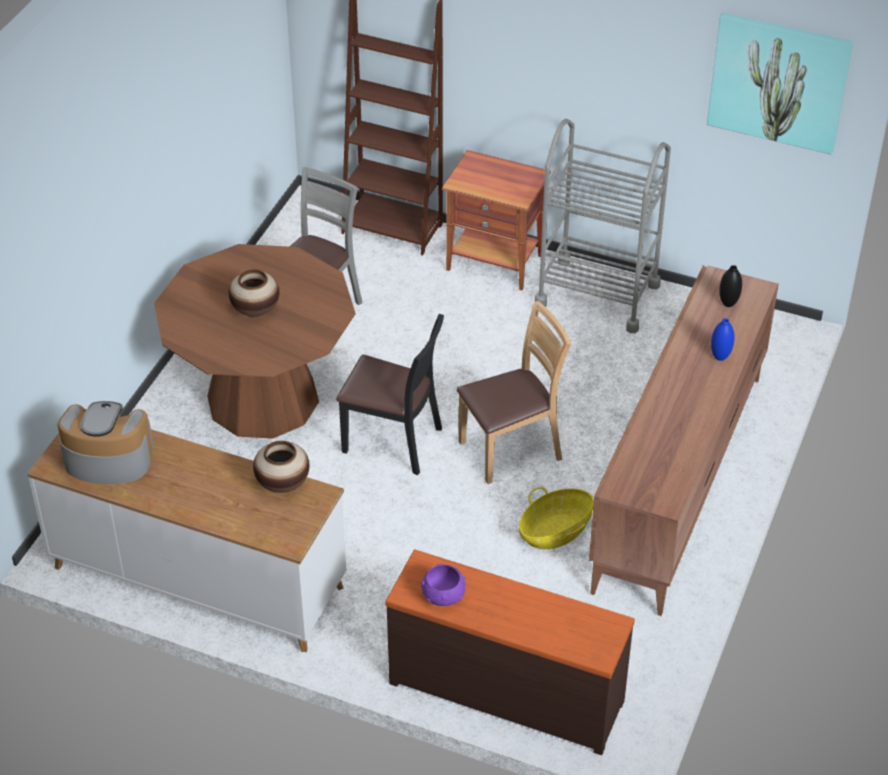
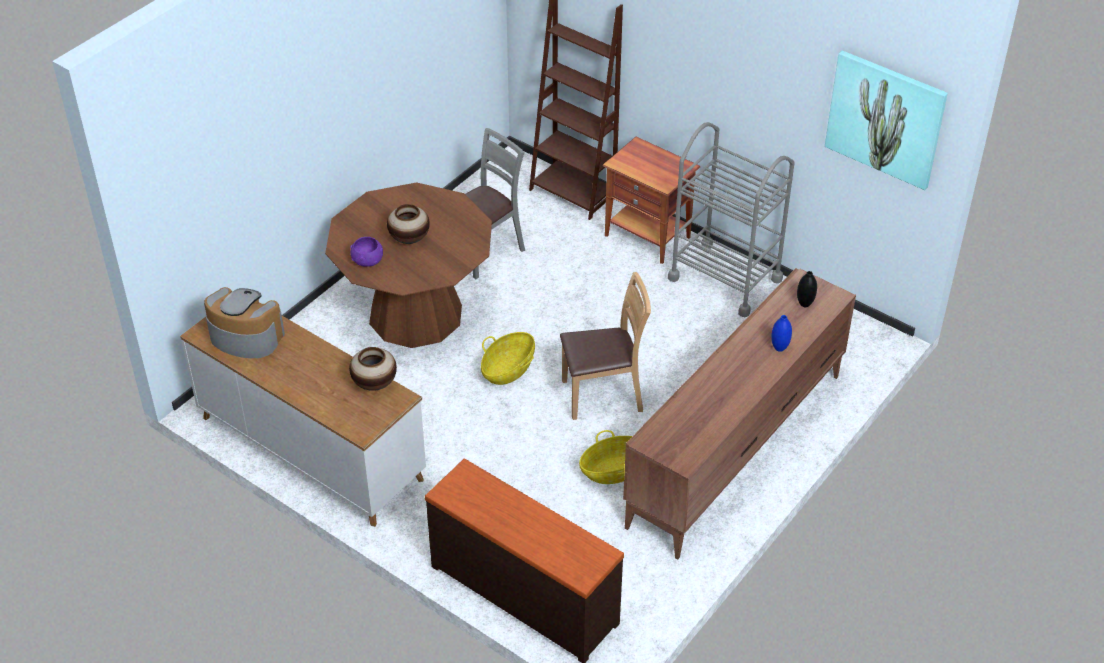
camera: 15 degrees right, 0 degrees up
black chair [336,314,444,475] -> basket [481,332,535,385]
purple bowl [421,564,466,606] -> purple bowl moved to [350,237,383,267]

